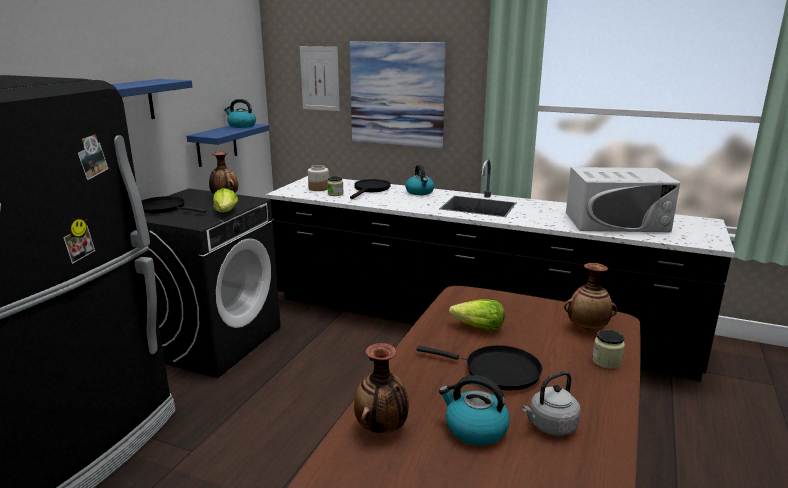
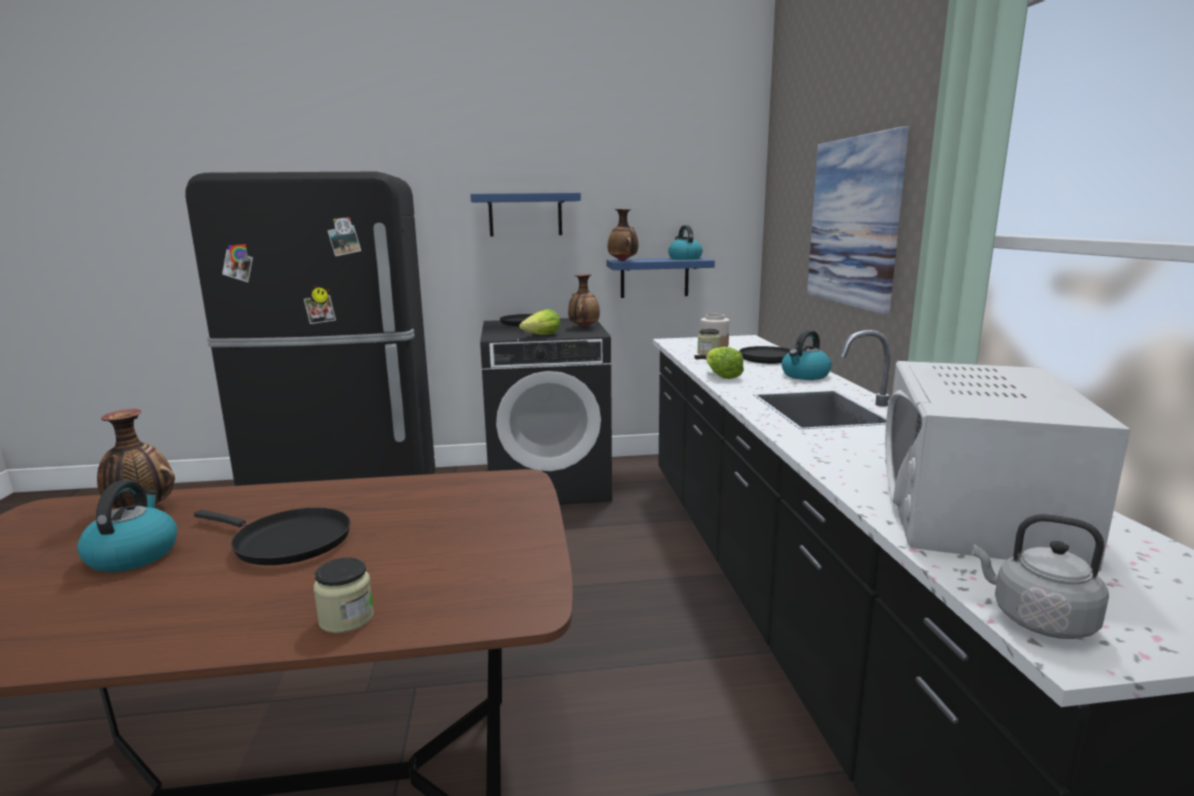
camera: 60 degrees right, 5 degrees down
picture [300,46,340,111] -> none
black frying pan [416,345,543,390] -> black frying pan turned 60 degrees counterclockwise [194,507,351,565]
lettuce [449,300,505,331] -> lettuce moved to [706,347,744,379]
grey kettle [522,371,581,435] -> grey kettle moved to [972,514,1109,639]
vase [564,263,617,330] -> vase moved to [608,209,638,261]
white microwave [566,167,680,232] -> white microwave turned 45 degrees clockwise [885,361,1131,571]

